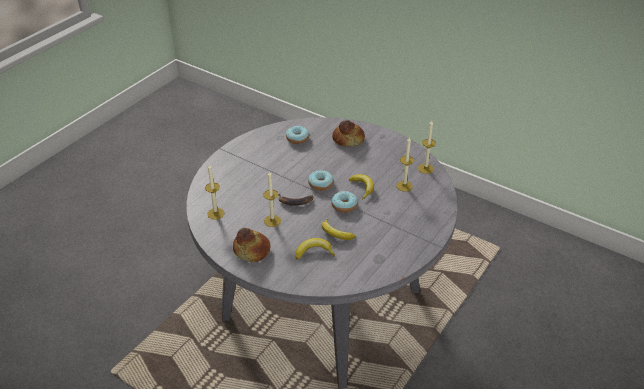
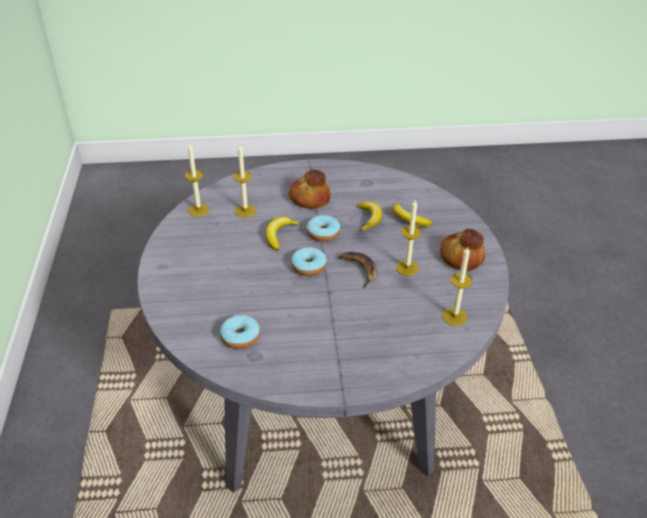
camera: 130 degrees left, 0 degrees up
bread [332,120,365,147] -> bread moved to [289,170,330,209]

